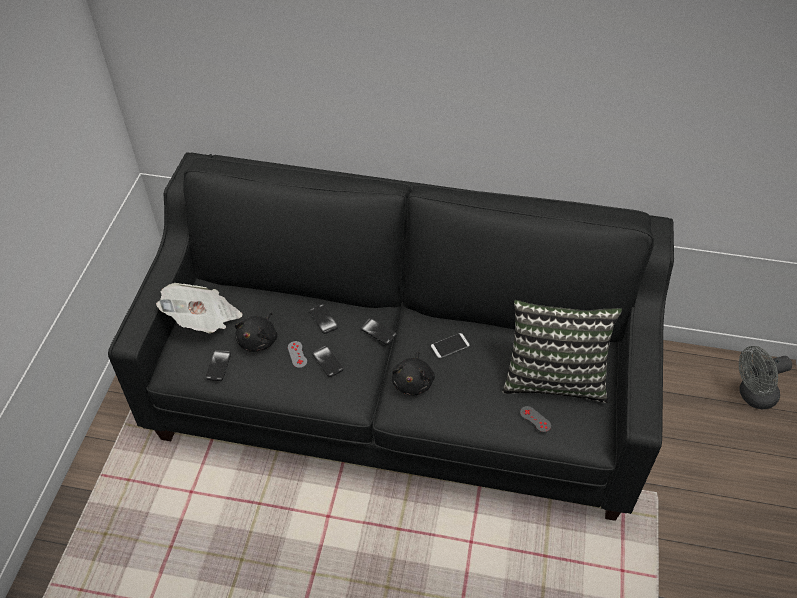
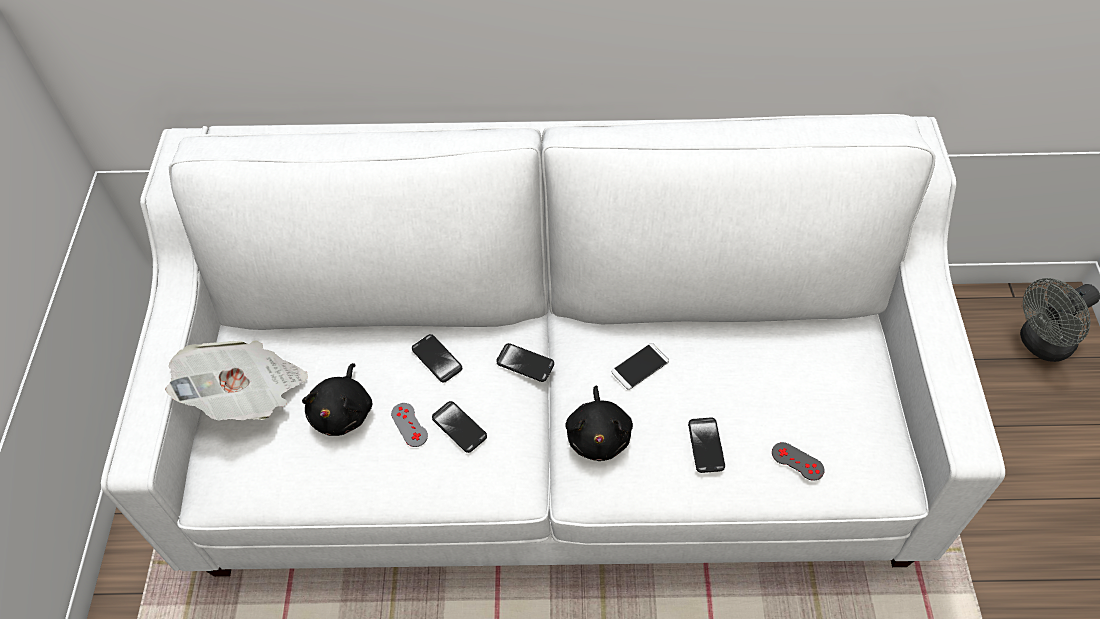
camera: 10 degrees left, 5 degrees up
black sofa [108,152,674,521] -> white sofa [101,114,1005,577]
phone [205,349,231,381] -> phone moved to [688,417,725,473]
pillow [502,300,622,403] -> none

